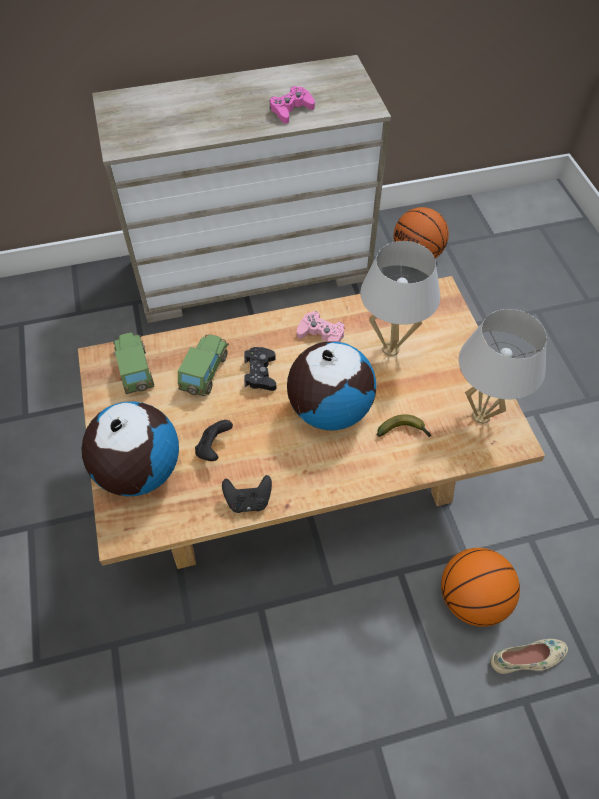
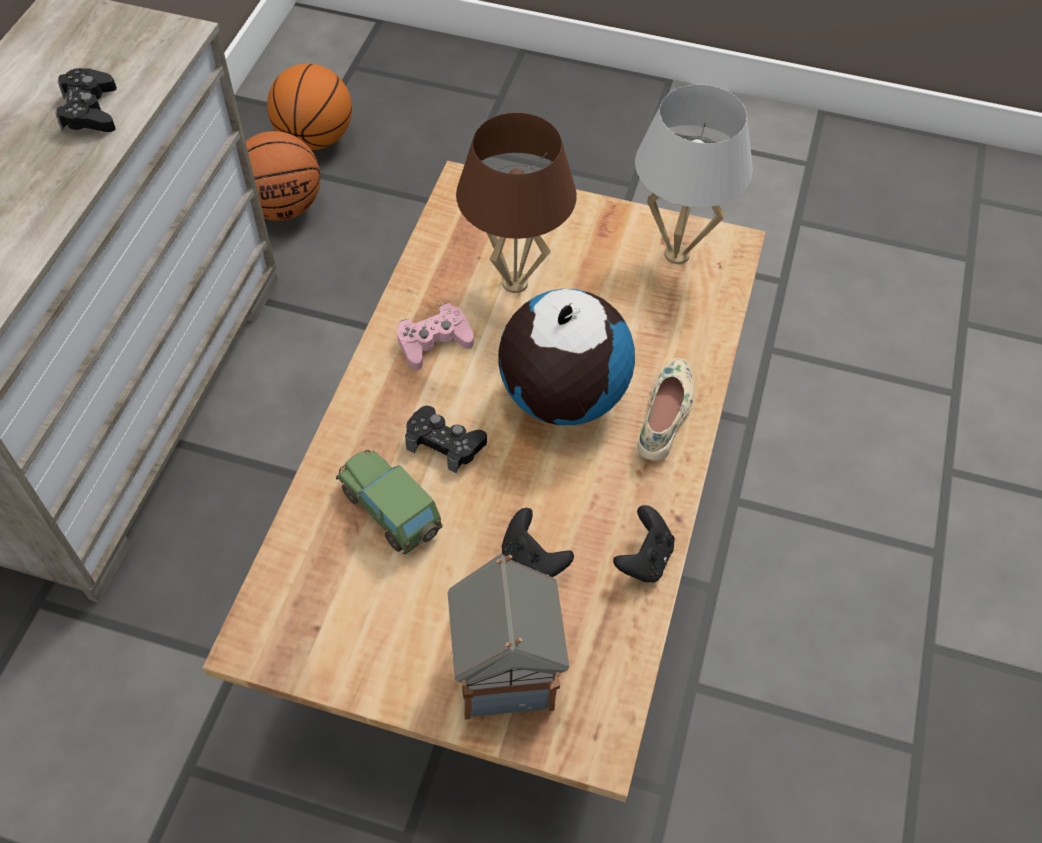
camera: 60 degrees left, 0 degrees up
globe [82,401,179,496] -> toy house [448,554,569,720]
toy car [113,332,154,394] -> none
pink game controller [270,86,315,124] -> black game controller [56,68,117,132]
white table lamp [360,241,440,356] -> brown table lamp [456,113,577,293]
banana [377,414,431,437] -> none
basketball [441,548,520,627] -> basketball moved to [267,63,352,150]
beige shoe [491,639,568,674] -> beige shoe moved to [637,358,694,461]

